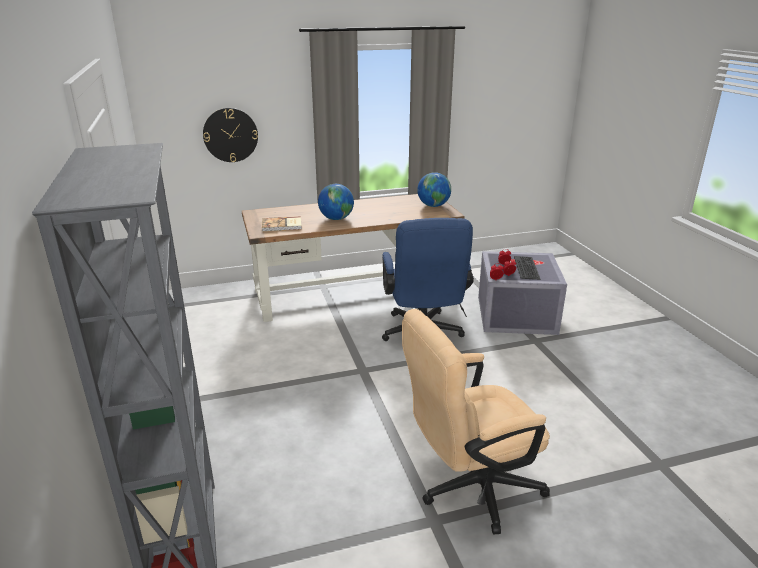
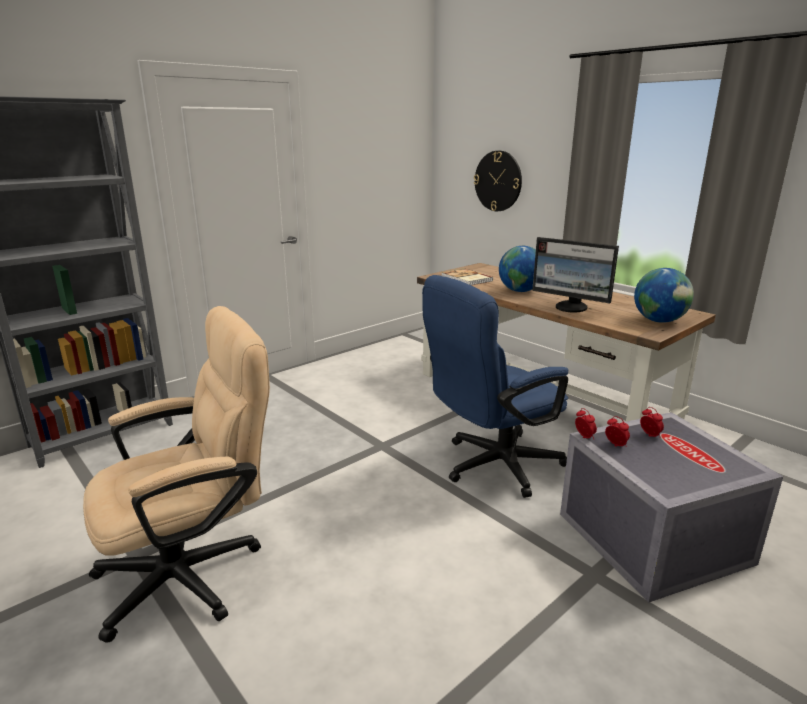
camera: 65 degrees right, 5 degrees down
beige office chair [402,309,550,535] -> beige office chair turned 105 degrees clockwise [83,306,270,643]
keyboard [514,256,540,280] -> none
none -> monitor [532,237,619,313]

